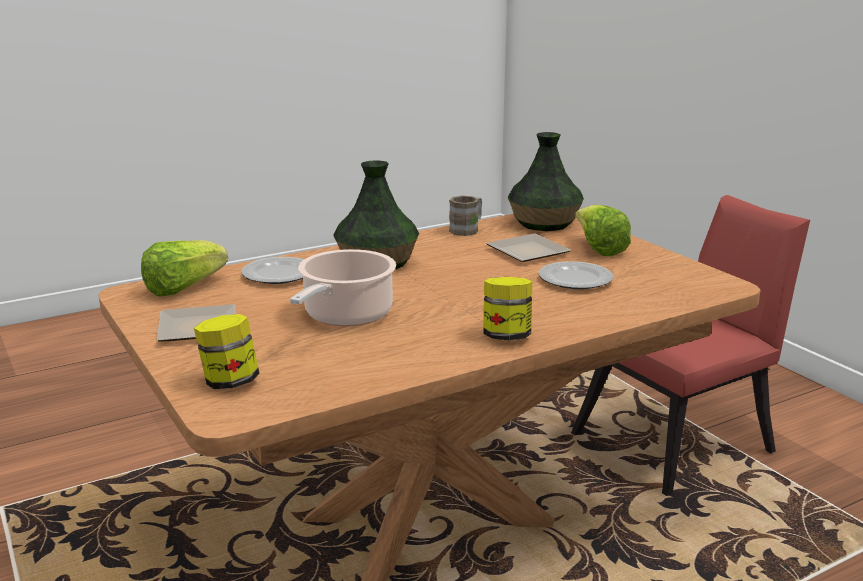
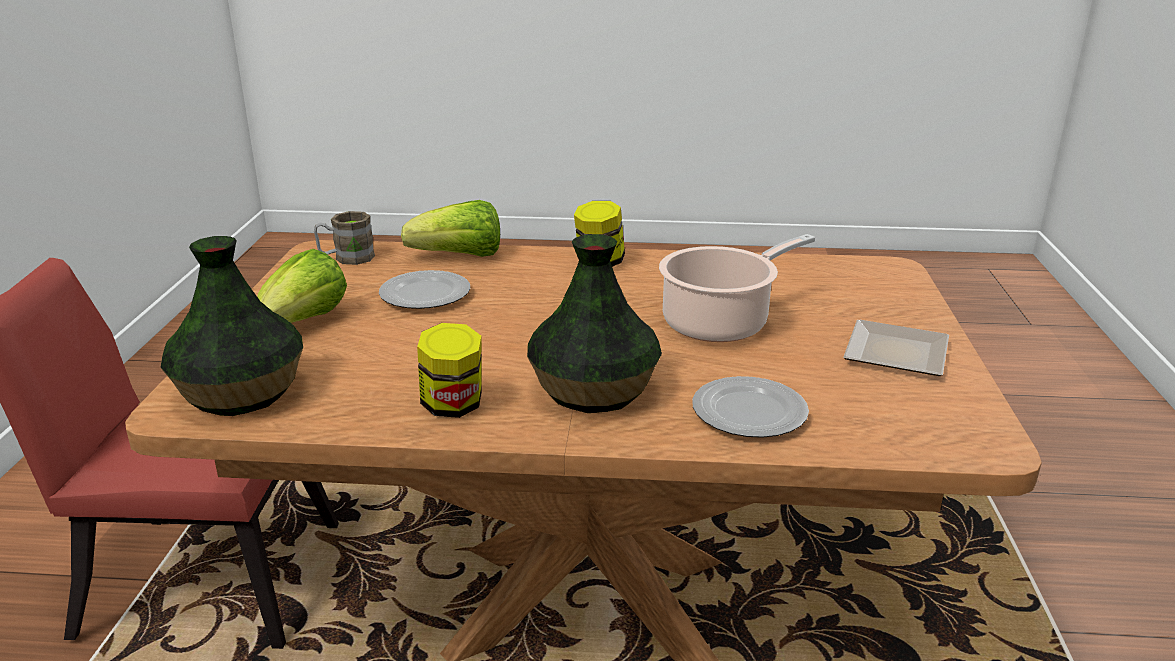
camera: 145 degrees left, 5 degrees up
lettuce [141,240,228,297] -> lettuce moved to [401,200,500,257]
jar [194,314,260,389] -> jar moved to [417,323,482,418]
brown mug [449,196,482,236] -> brown mug moved to [314,211,375,265]
plate [486,234,571,262] -> none

